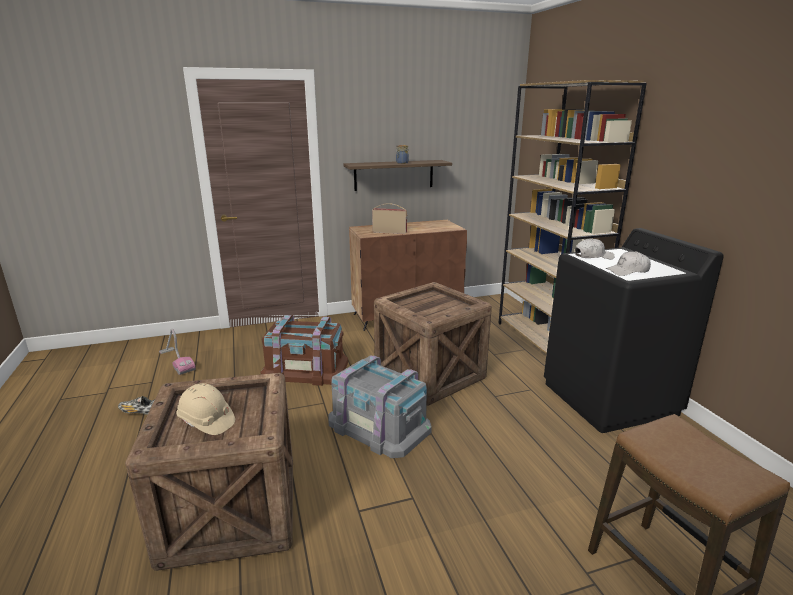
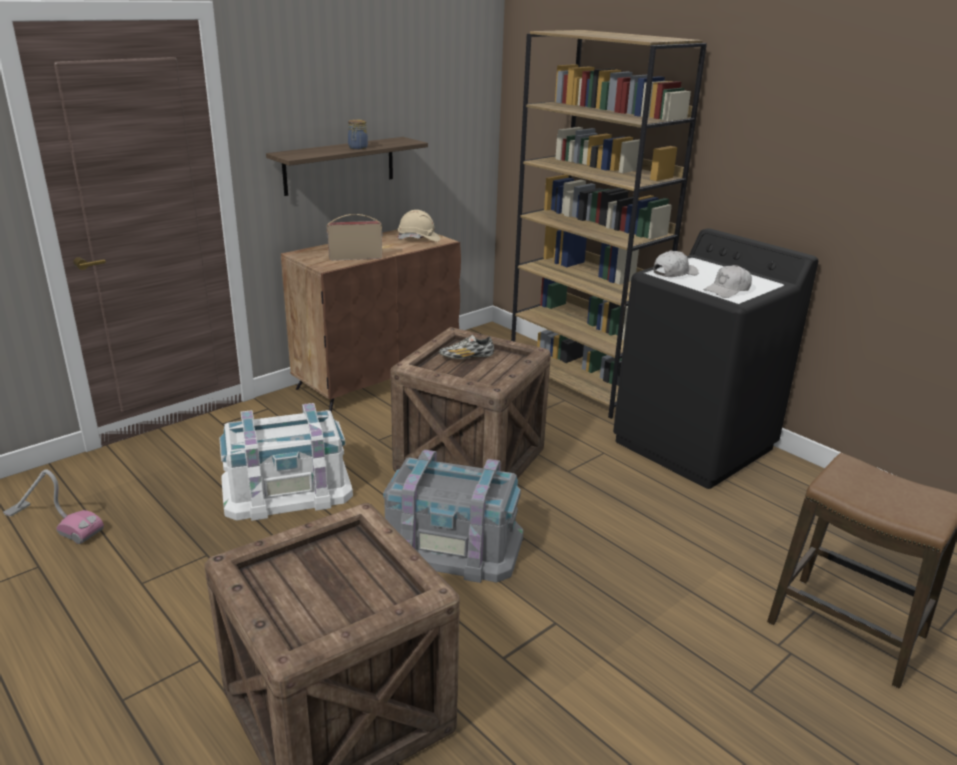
camera: 25 degrees left, 5 degrees up
shoe [118,396,155,415] -> shoe moved to [439,335,494,359]
beige hard hat [176,383,235,435] -> beige hard hat moved to [397,210,440,242]
brown storage box [261,315,348,386] -> white storage box [219,403,353,521]

